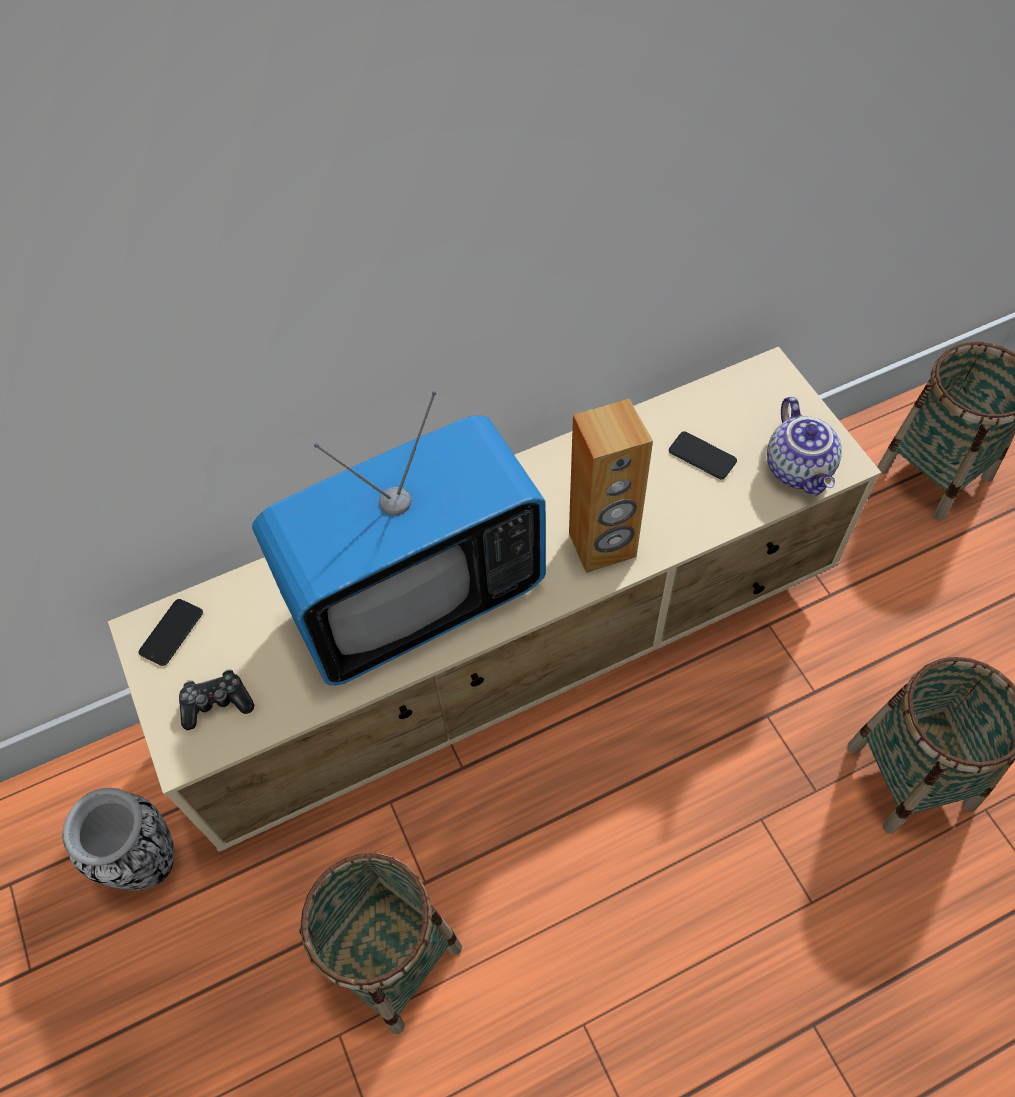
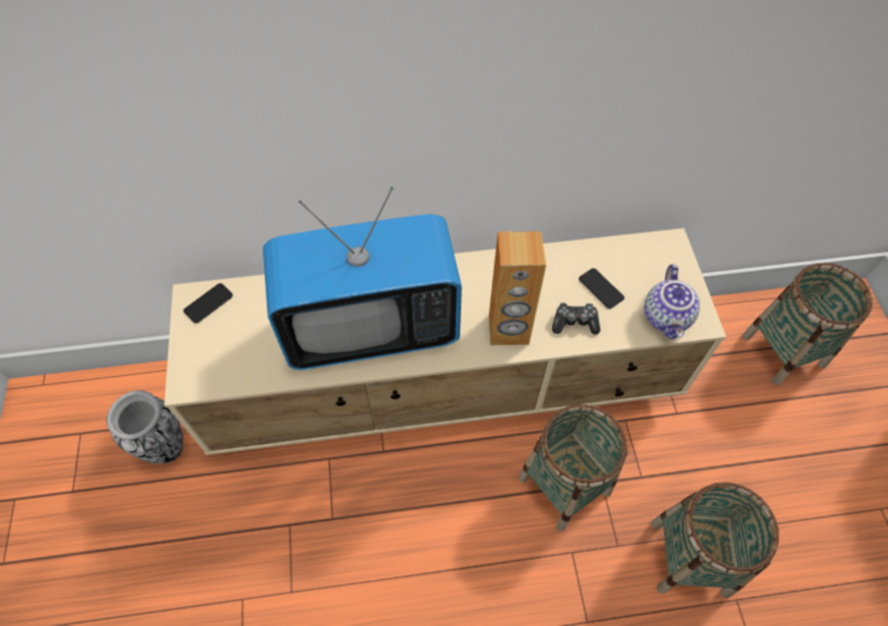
camera: 15 degrees right, 0 degrees up
game controller [179,669,254,730] -> game controller moved to [552,303,601,335]
basket [299,853,462,1035] -> basket moved to [518,404,628,531]

